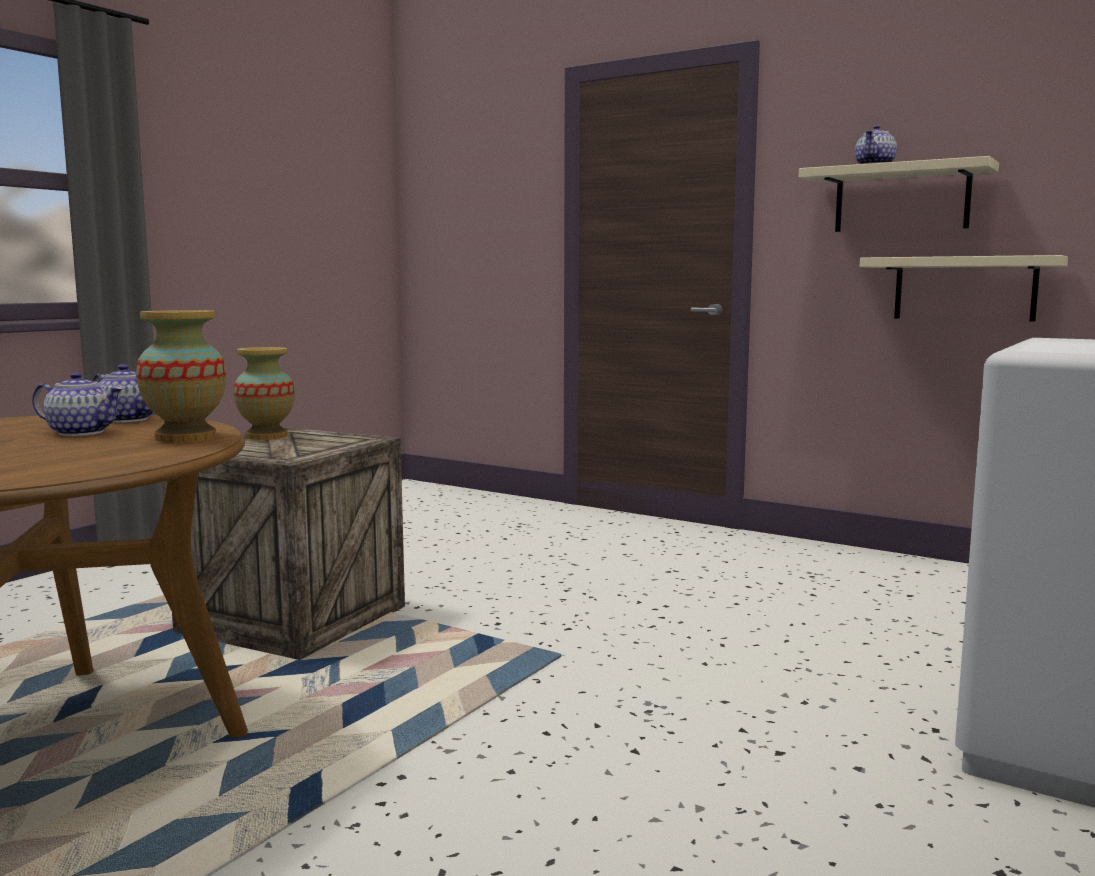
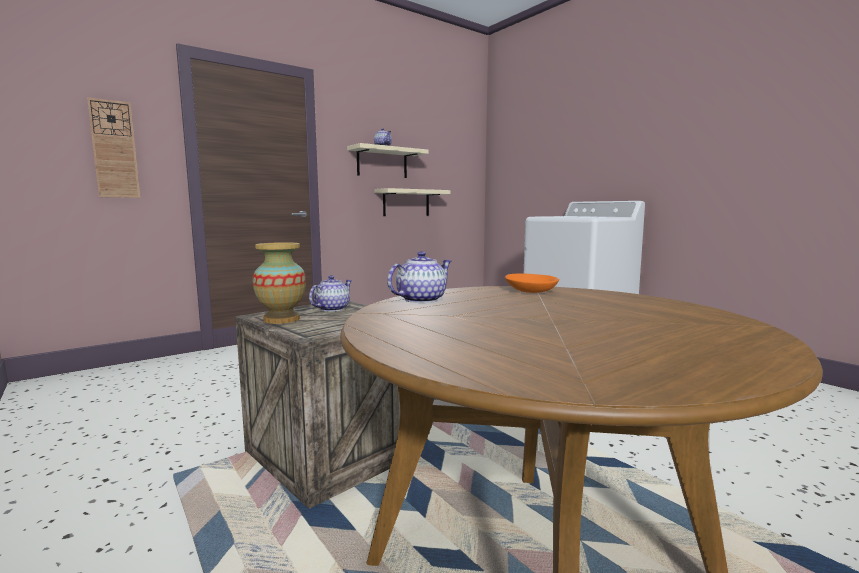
camera: 70 degrees left, 0 degrees up
teapot [32,372,124,436] -> teapot moved to [309,275,352,312]
vase [136,310,226,443] -> orange bowl [505,273,559,293]
none -> wall clock [87,97,140,198]

